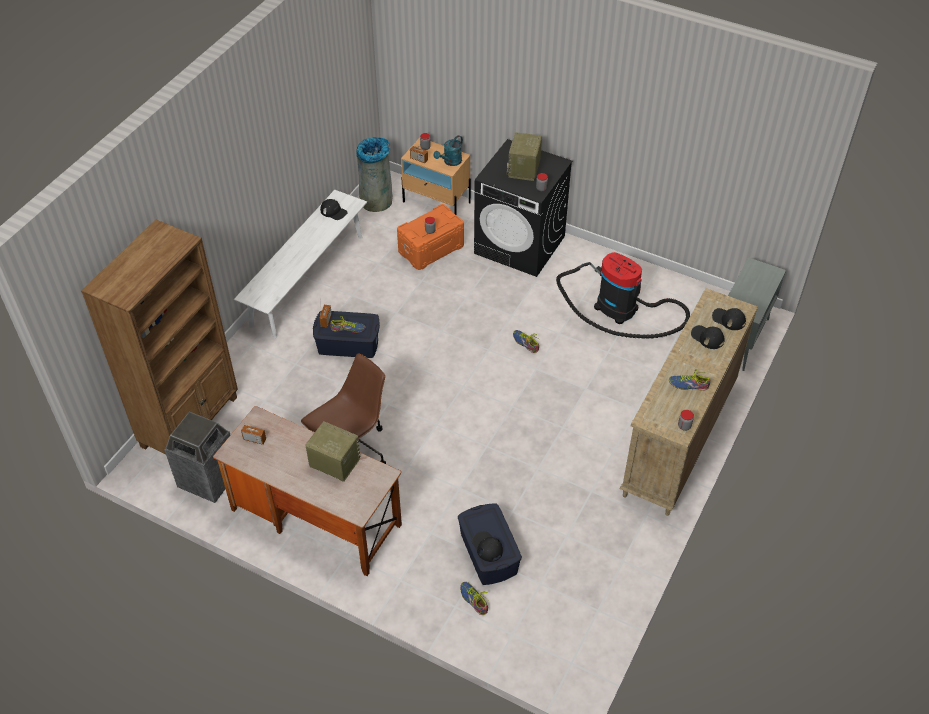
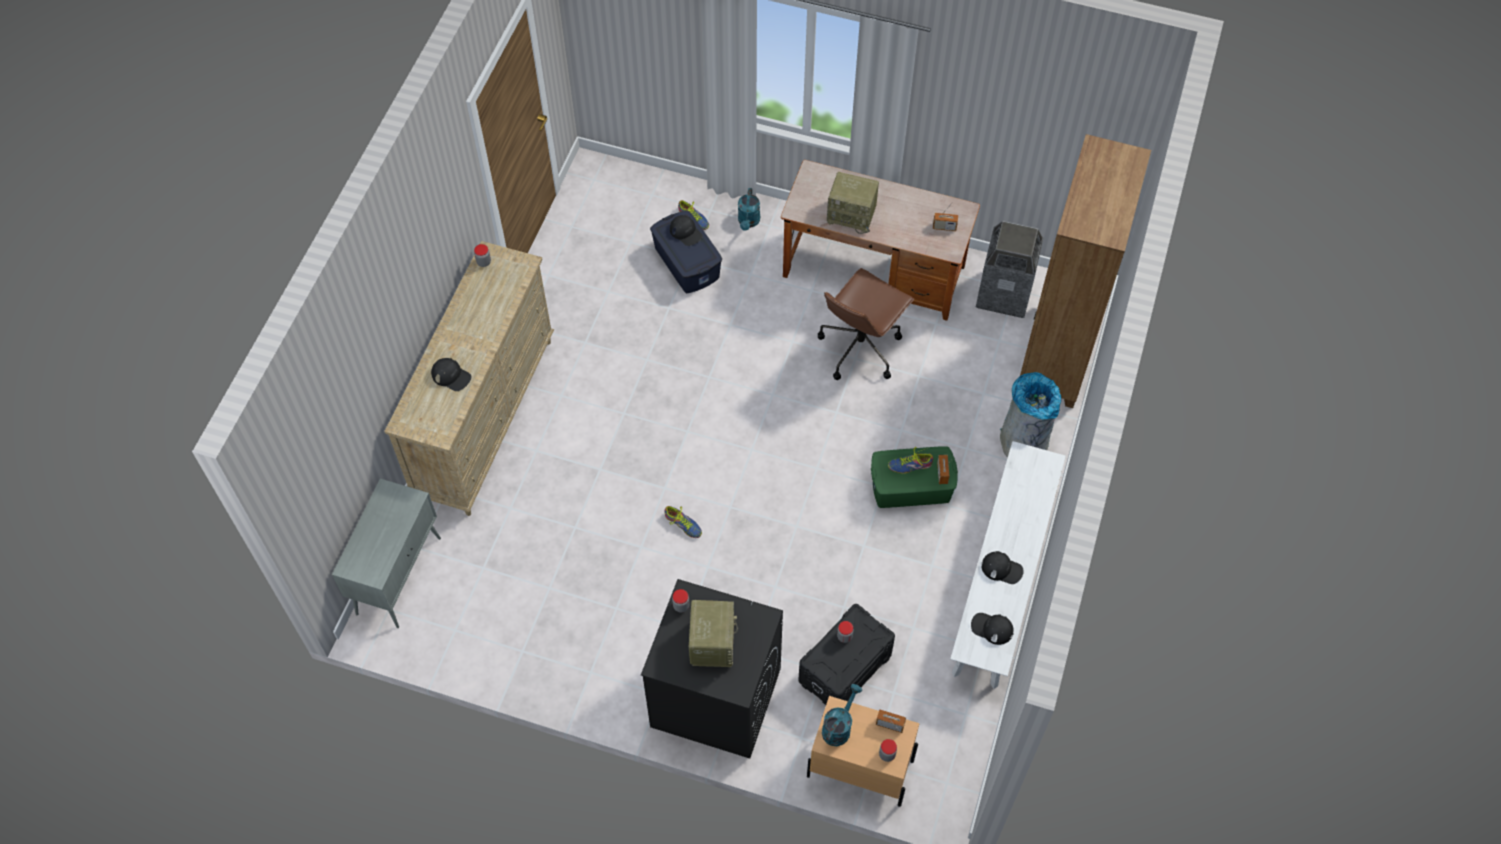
camera: 170 degrees right, 10 degrees up
blue storage box [313,311,380,358] -> green storage box [871,446,958,508]
grey trash can [356,137,393,212] -> grey trash can moved to [1000,372,1061,457]
orange storage box [397,204,464,270] -> black storage box [798,604,895,705]
vacuum cleaner [556,252,690,339] -> none
shoe [669,369,710,391] -> none
black cap [712,308,746,330] -> black cap moved to [981,551,1024,584]
none -> turquoise watering can [738,188,760,231]

